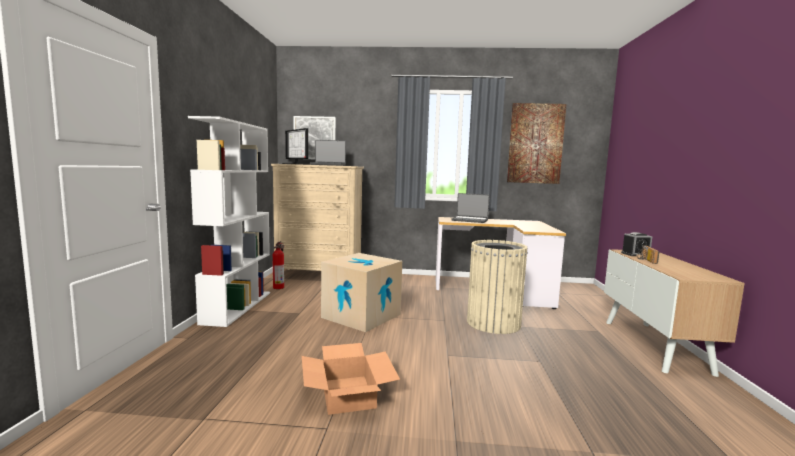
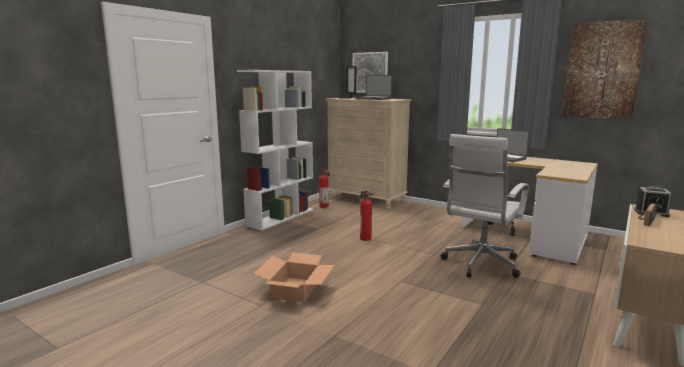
camera: 30 degrees right, 5 degrees up
cardboard box [321,253,402,332] -> fire extinguisher [357,191,373,241]
beige trash can [467,240,528,334] -> white office chair [441,134,529,278]

